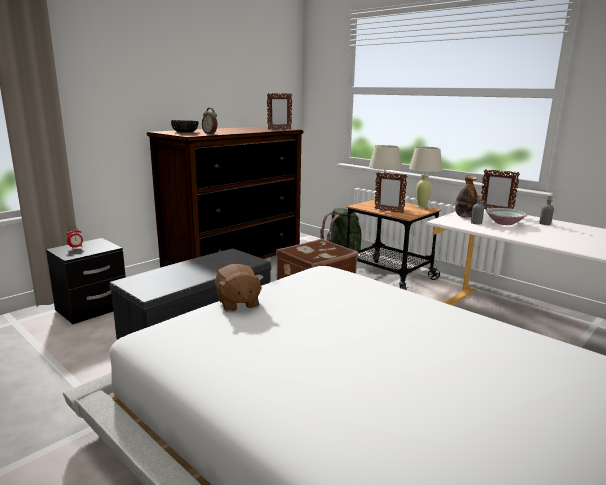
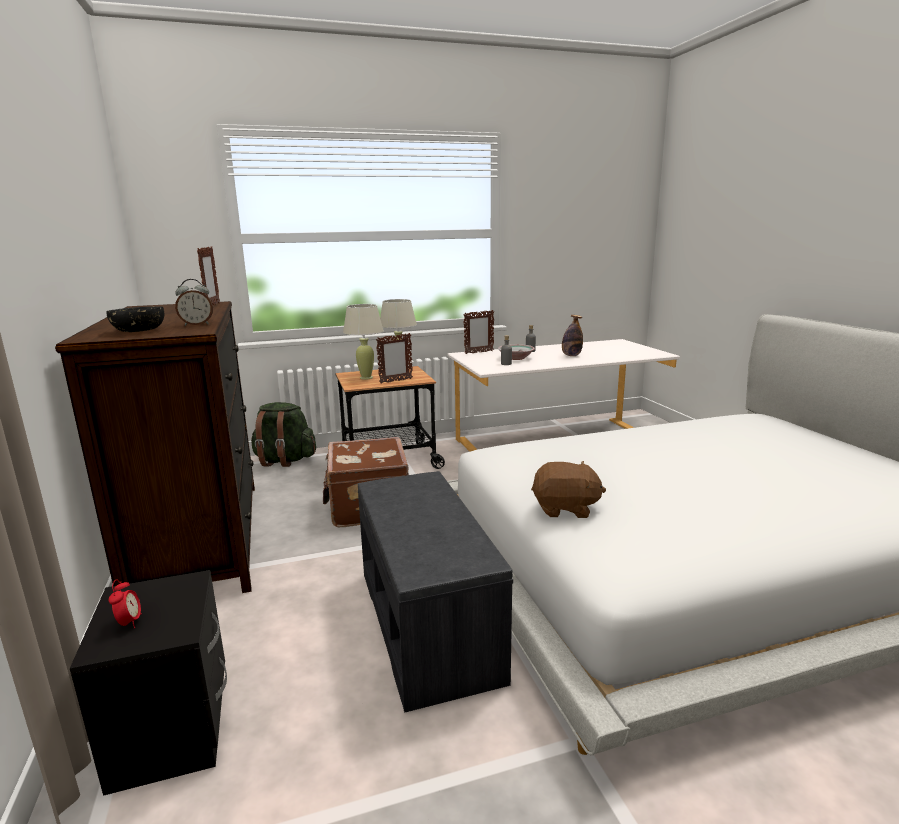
camera: 60 degrees left, 0 degrees up
bottle [455,176,478,218] -> bottle moved to [562,315,583,356]

